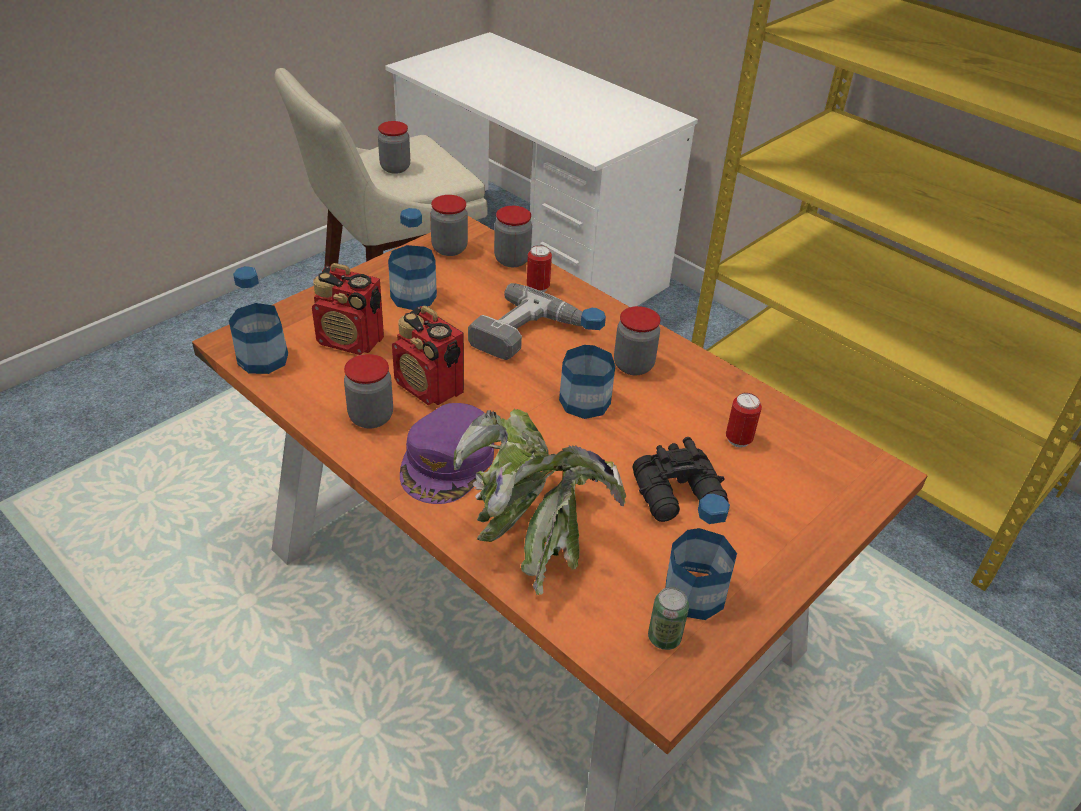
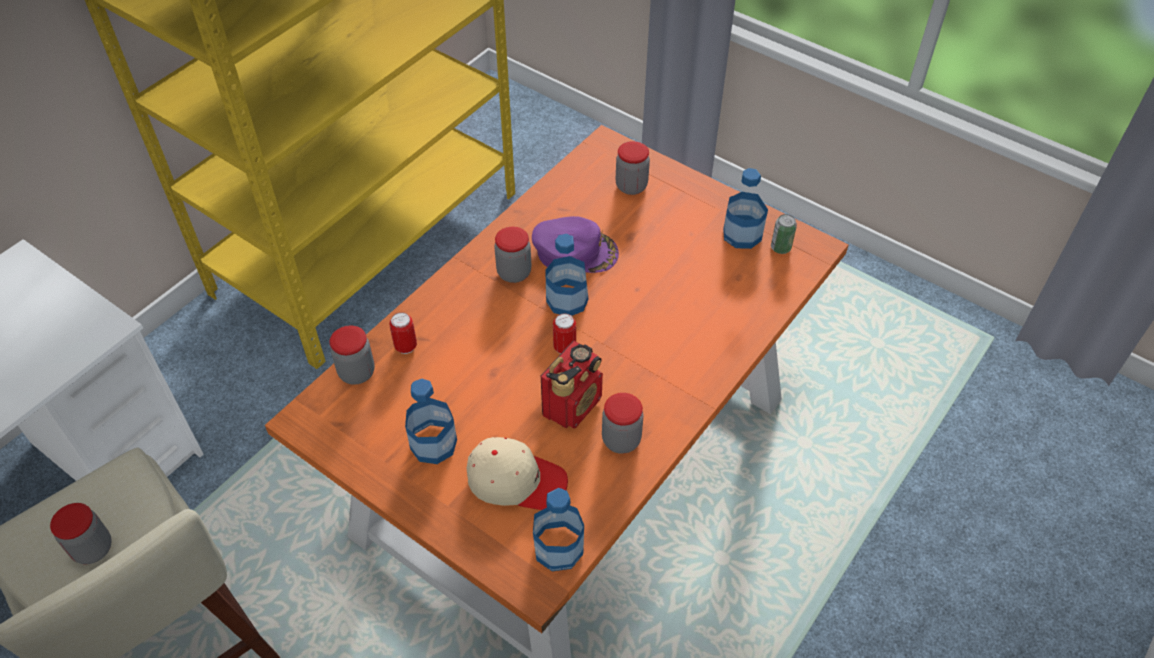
camera: 95 degrees left, 10 degrees up
radio [312,263,384,355] -> beige cap [467,437,568,510]
purple cap [400,403,494,504] -> purple cap moved to [532,216,619,273]
jar [430,195,468,256] -> jar moved to [616,141,650,195]
potted plant [454,409,626,596] -> none
power drill [468,283,583,360] -> none
black binoculars [633,437,728,522] -> none
can [726,393,762,447] -> can moved to [553,313,576,354]

